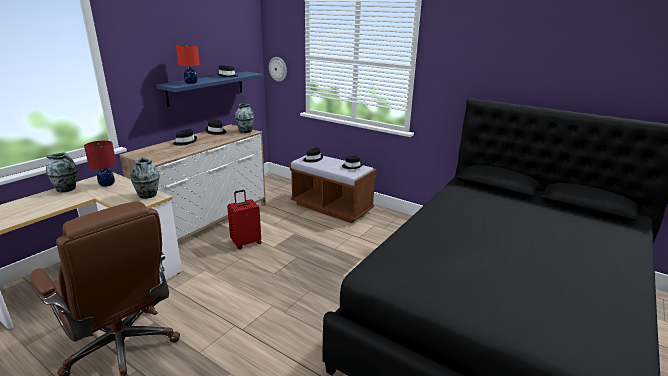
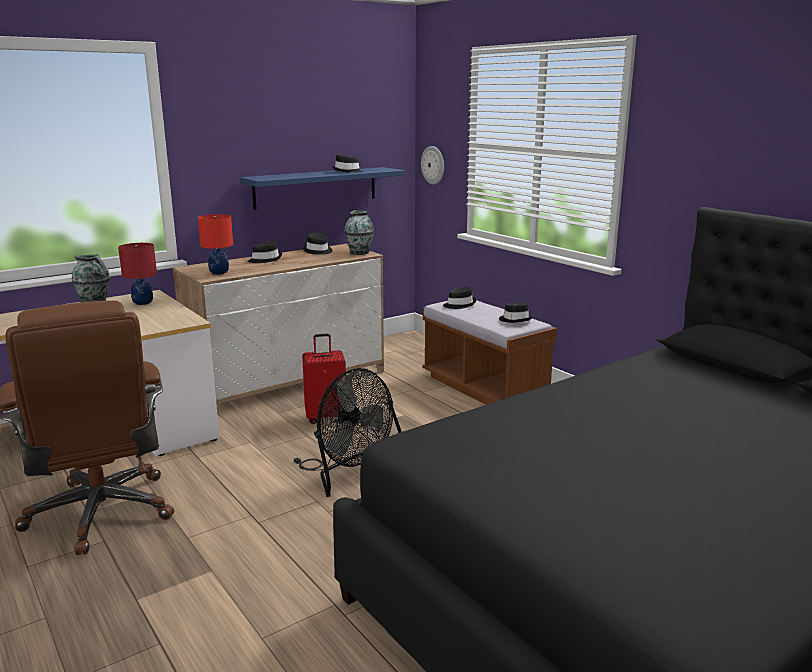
camera: 20 degrees right, 5 degrees down
vase [130,157,160,199] -> none
red table lamp [176,45,200,84] -> red table lamp moved to [198,214,233,274]
none -> black fan [294,368,402,497]

